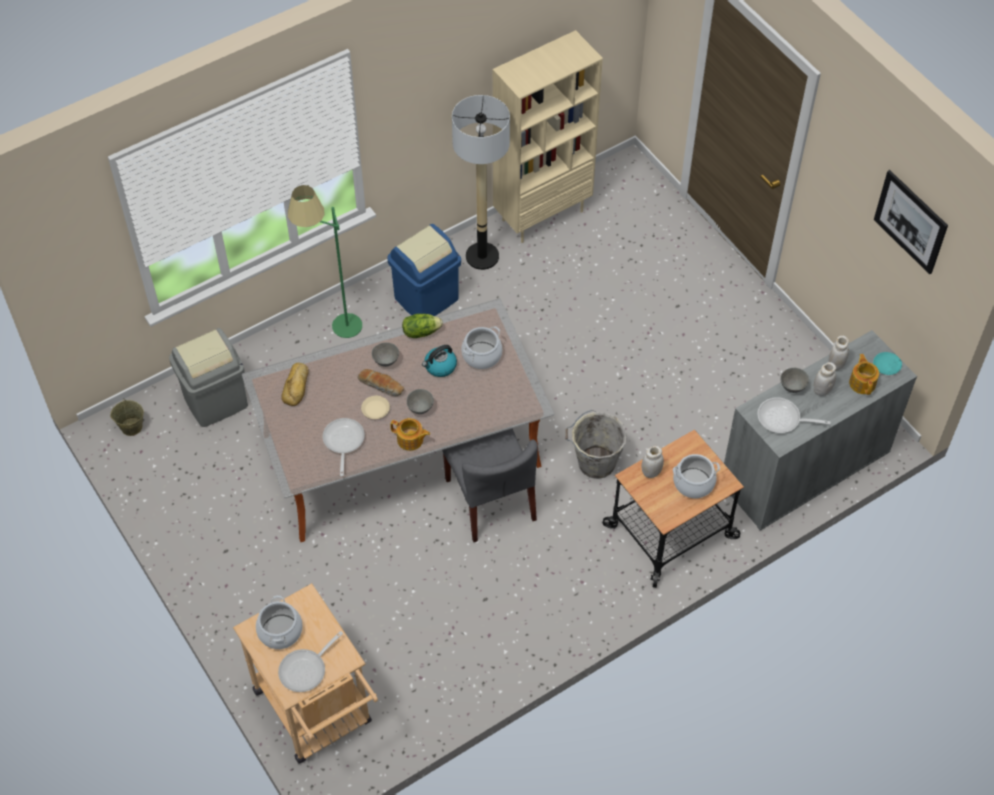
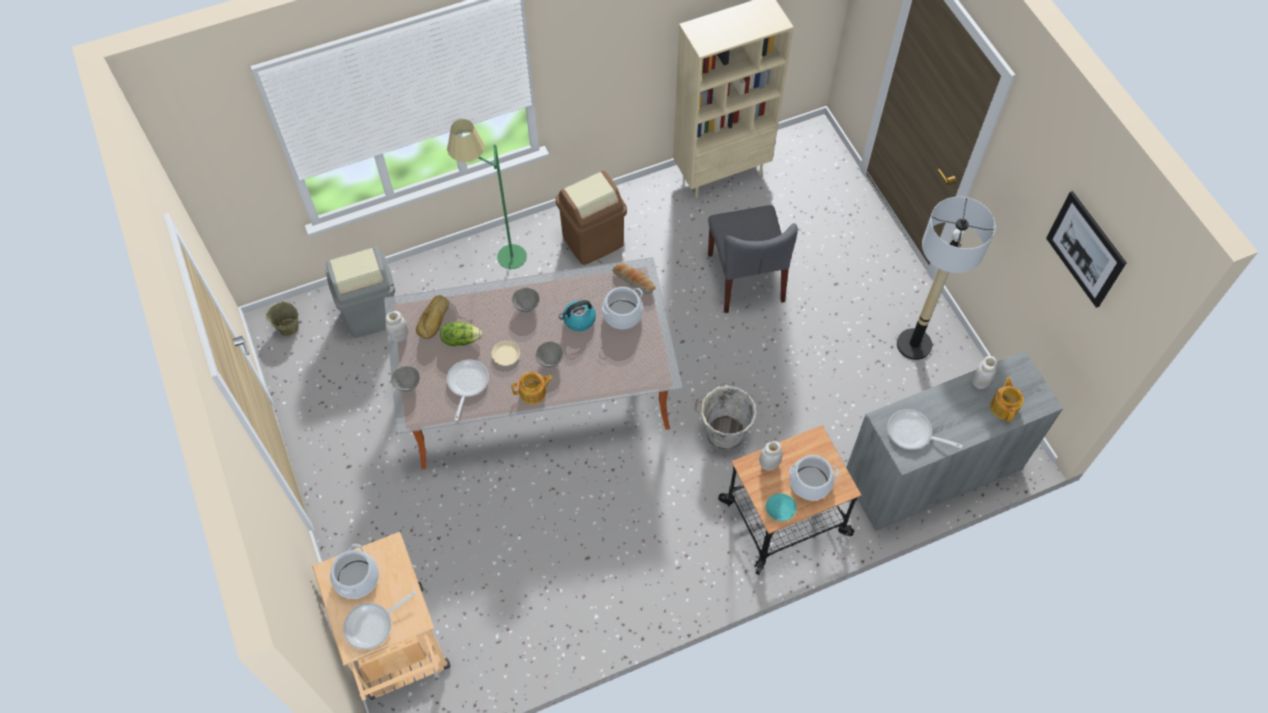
camera: 10 degrees right, 5 degrees up
bread [357,369,404,396] -> bread moved to [613,263,656,294]
blue trash can [387,224,461,316] -> brown trash can [556,171,627,265]
teapot [390,418,430,451] -> teapot turned 45 degrees counterclockwise [511,372,553,404]
lettuce [402,314,443,338] -> lettuce moved to [440,322,483,346]
grey chair [442,428,538,542] -> grey chair moved to [708,205,798,313]
floor lamp [452,95,510,270] -> floor lamp moved to [897,197,995,360]
grey bowl [780,368,809,393] -> grey bowl moved to [391,366,420,392]
white jar [814,362,836,396] -> white jar moved to [385,311,408,342]
turquoise plate [873,352,902,375] -> turquoise plate moved to [766,493,797,521]

